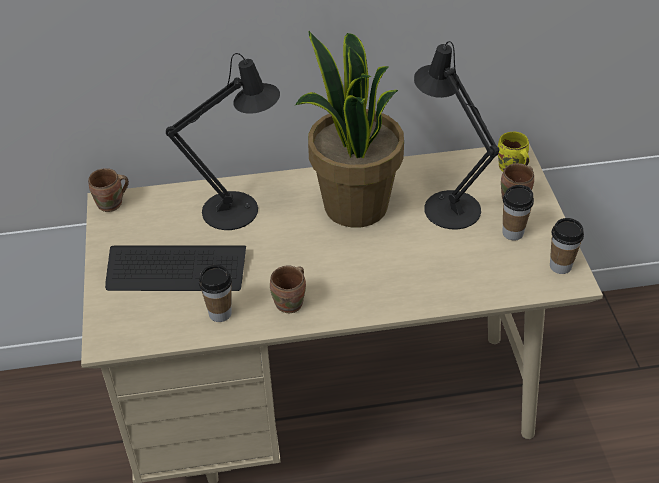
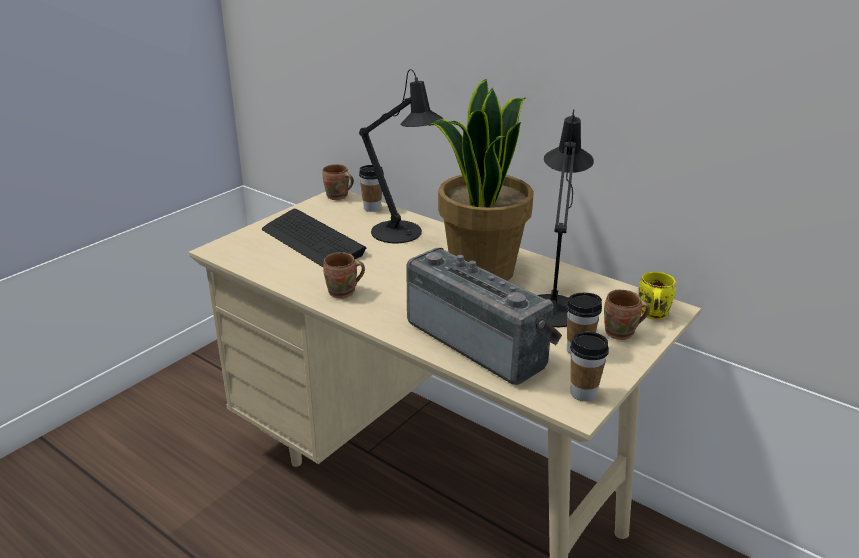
camera: 45 degrees right, 15 degrees down
cup [199,265,232,322] -> cup moved to [359,165,384,212]
none -> radio [406,248,562,385]

